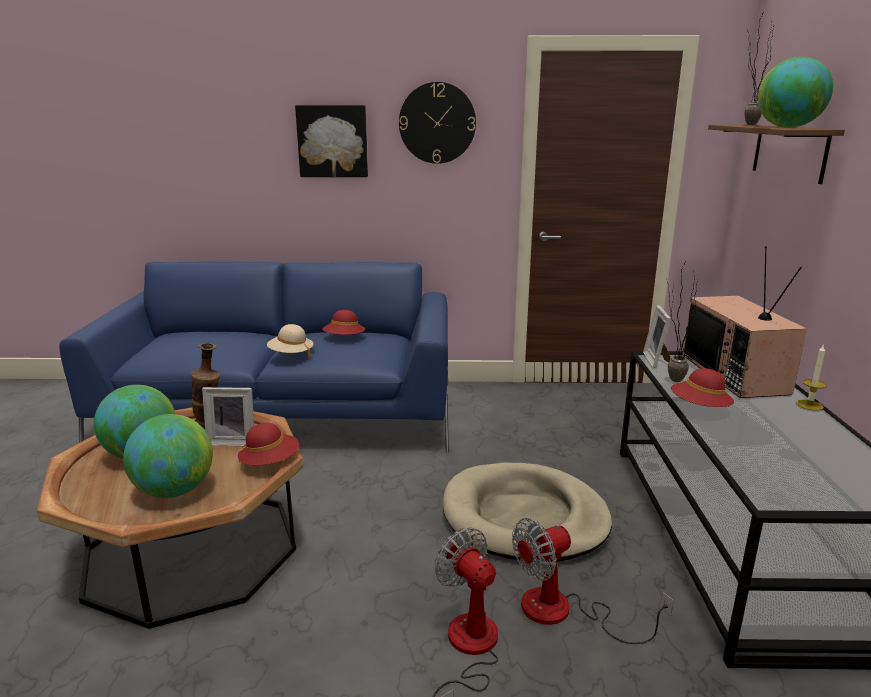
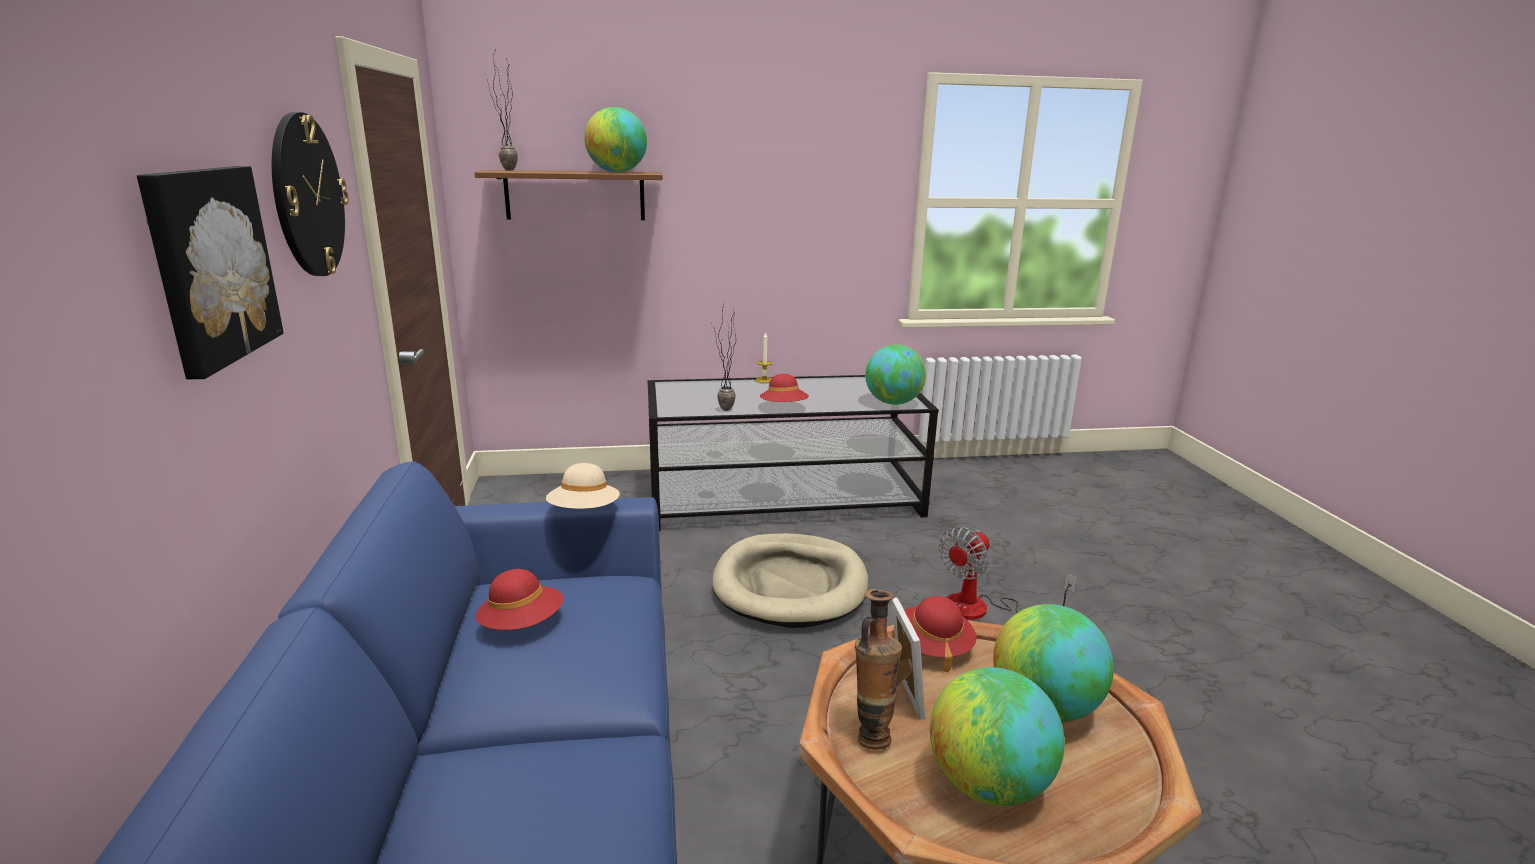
camera: 100 degrees left, 0 degrees up
beige hat [267,324,314,358] -> beige hat moved to [546,463,620,509]
fan [512,518,674,644] -> none
picture frame [643,305,671,368] -> none
television [683,246,807,398] -> none
none -> globe [865,344,926,405]

